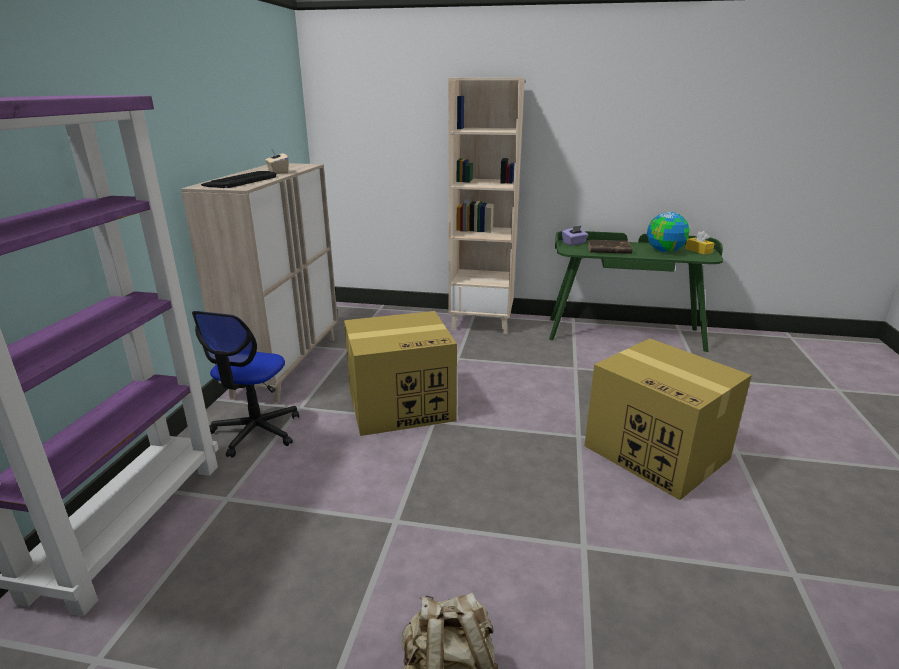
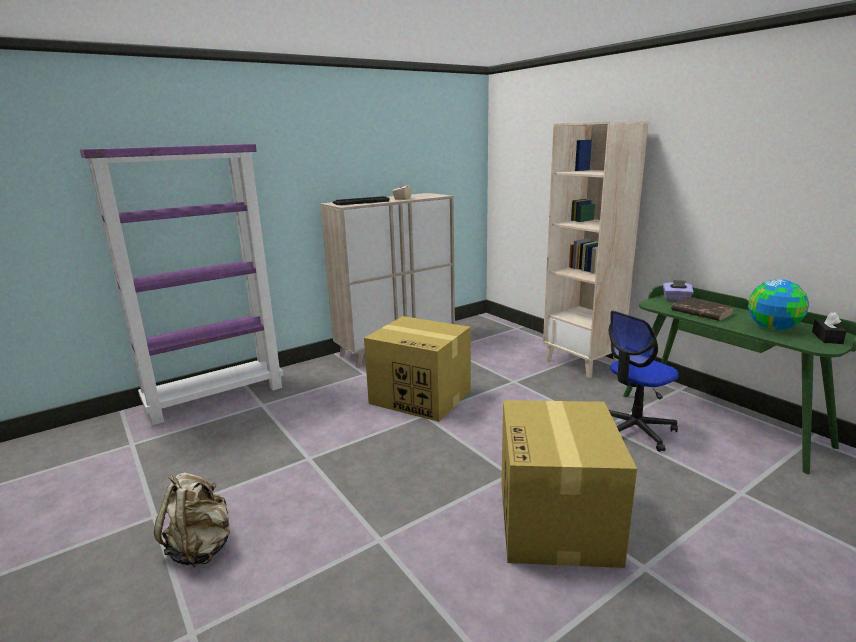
camera: 45 degrees right, 5 degrees down
office chair [192,311,299,458] -> office chair moved to [609,311,679,452]
yellow tissue box [685,231,715,254] -> black tissue box [812,312,847,344]

